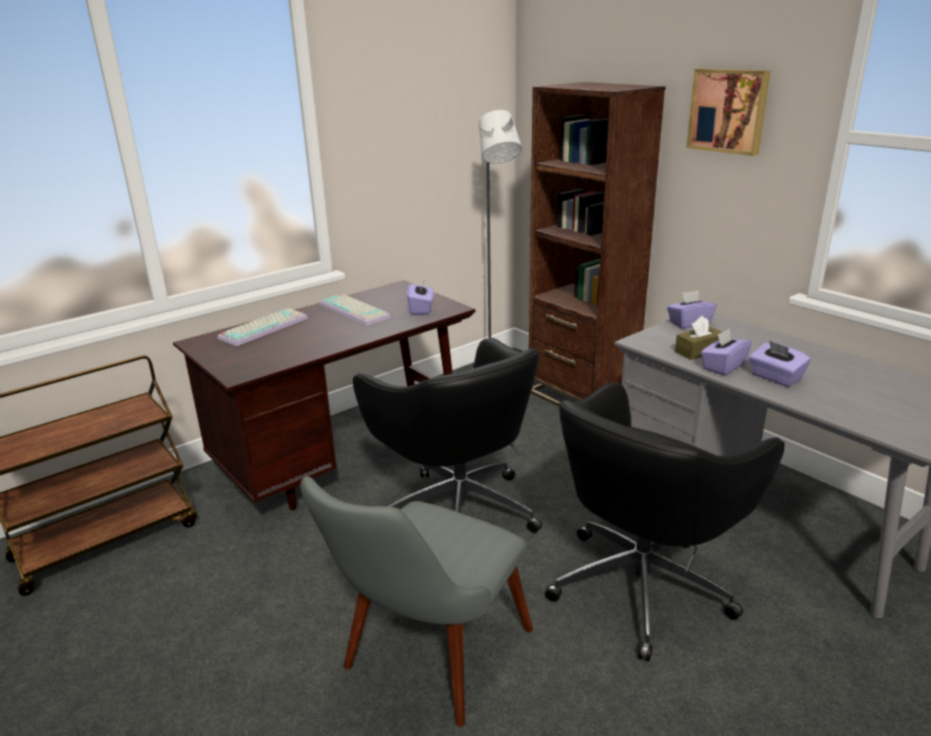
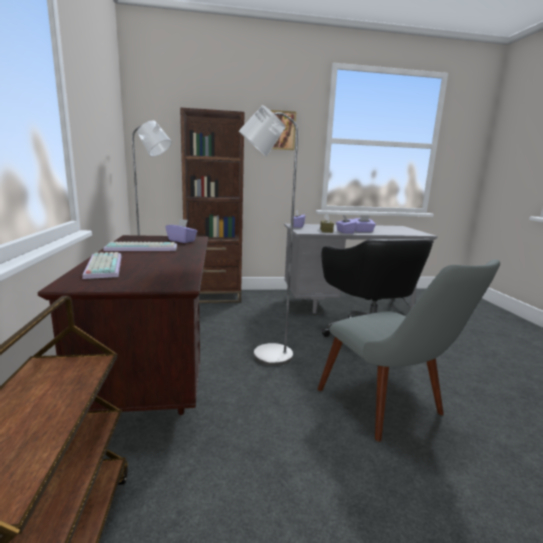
camera: 60 degrees left, 10 degrees down
black office chair [353,338,542,533] -> grey floor lamp [239,105,298,366]

